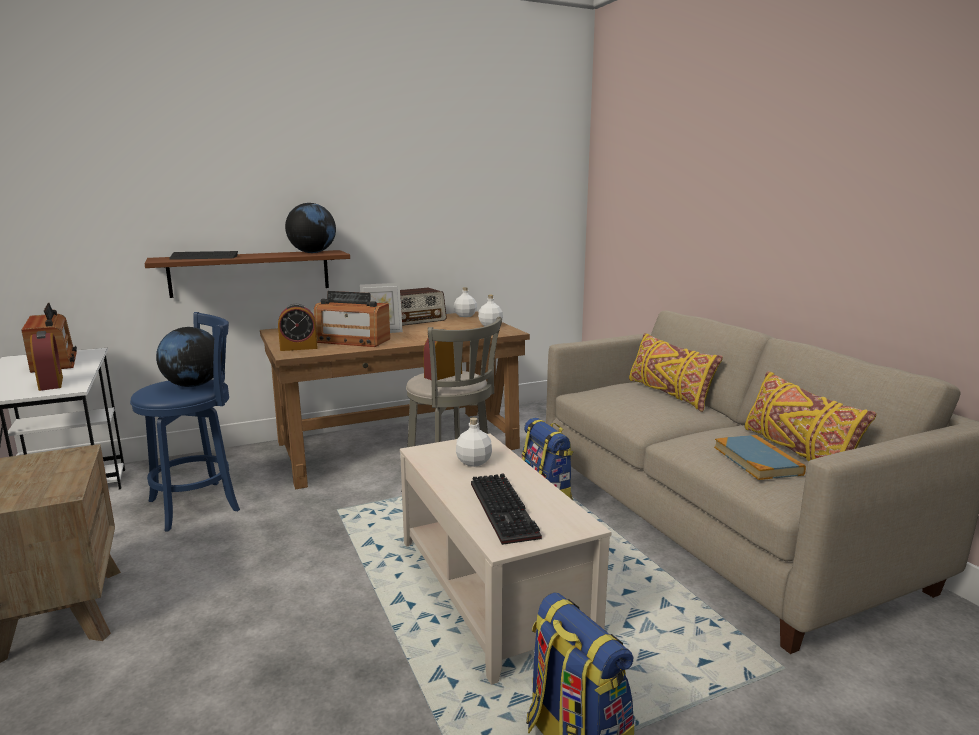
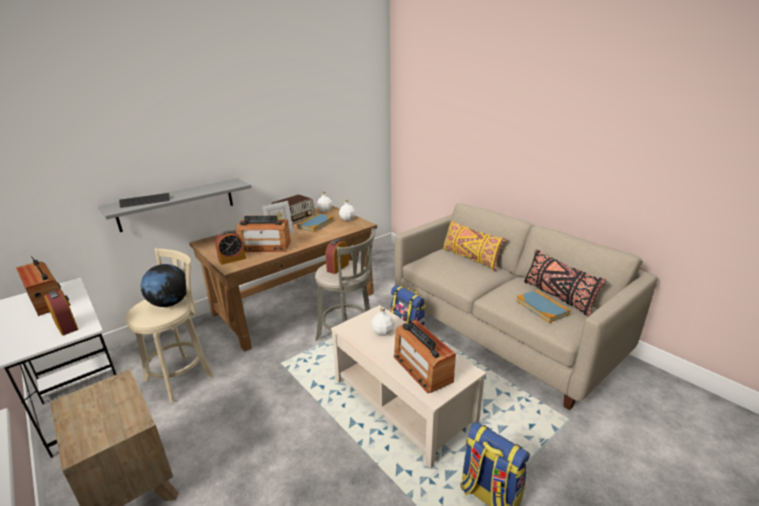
camera: 15 degrees left, 10 degrees up
blue stool [130,312,240,532] -> beige stool [125,248,214,404]
brown shelf [144,250,350,298] -> grey shelf [98,178,252,232]
globe [285,203,336,253] -> none
keyboard [471,473,542,545] -> radio [393,320,456,393]
yellow pillow [745,371,876,462] -> black pillow [524,249,607,317]
none -> book [297,214,334,232]

